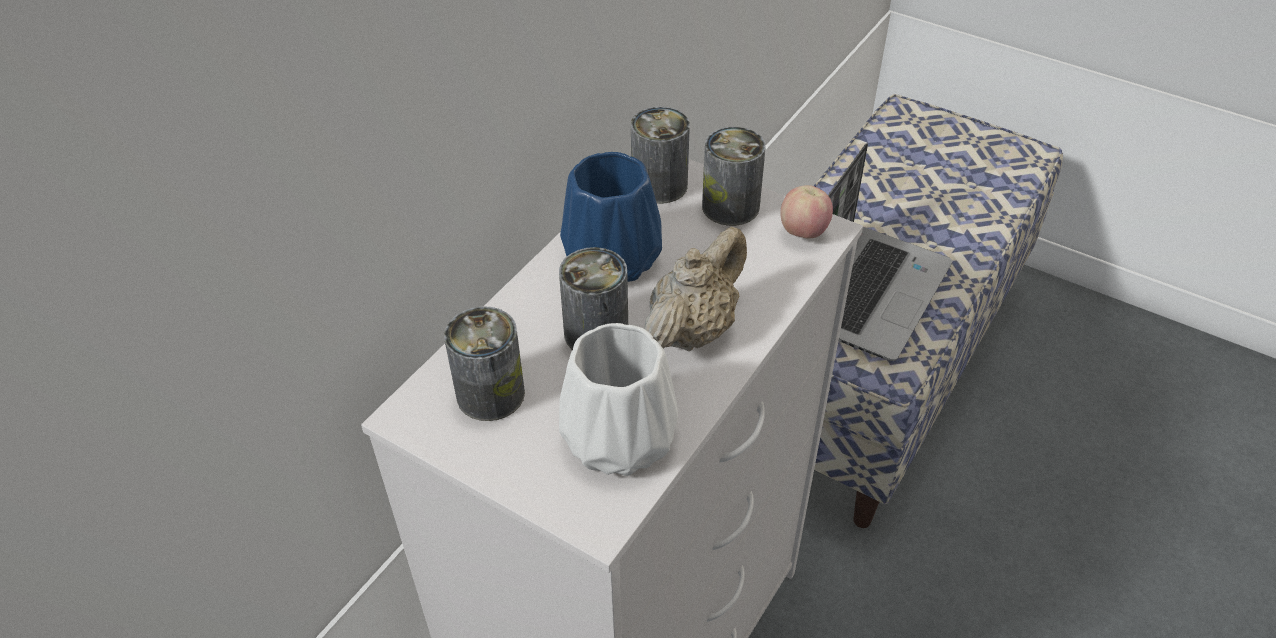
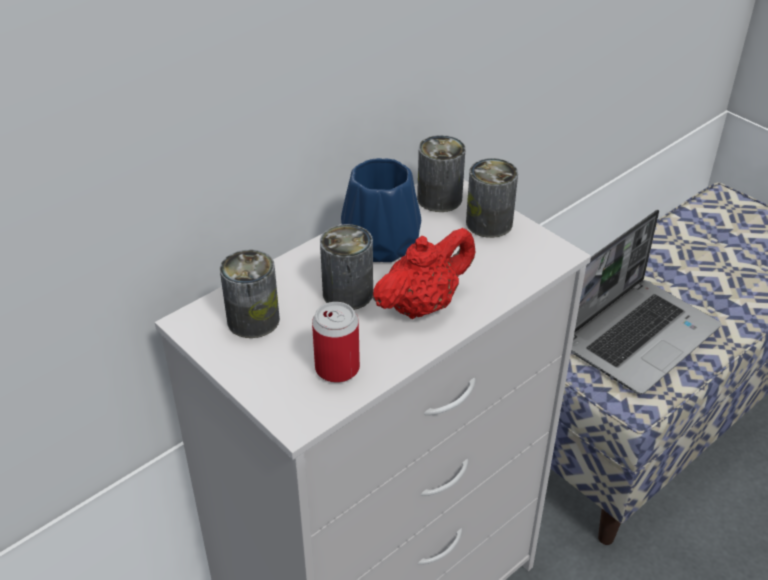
camera: 15 degrees right, 5 degrees down
white vase [559,323,678,476] -> can [312,302,360,383]
beige teapot [644,227,747,351] -> red teapot [373,228,476,319]
apple [780,185,833,239] -> none

